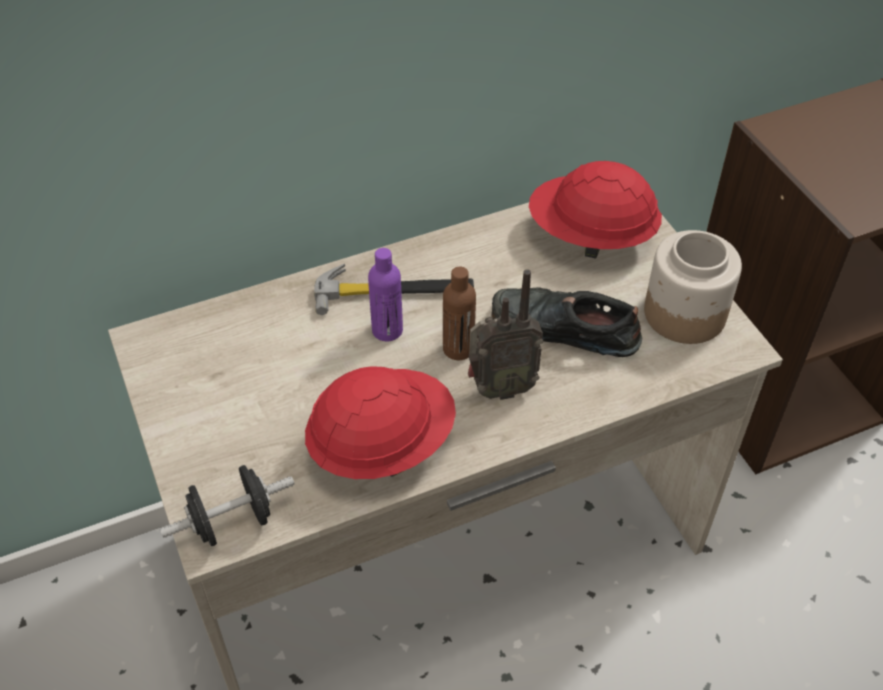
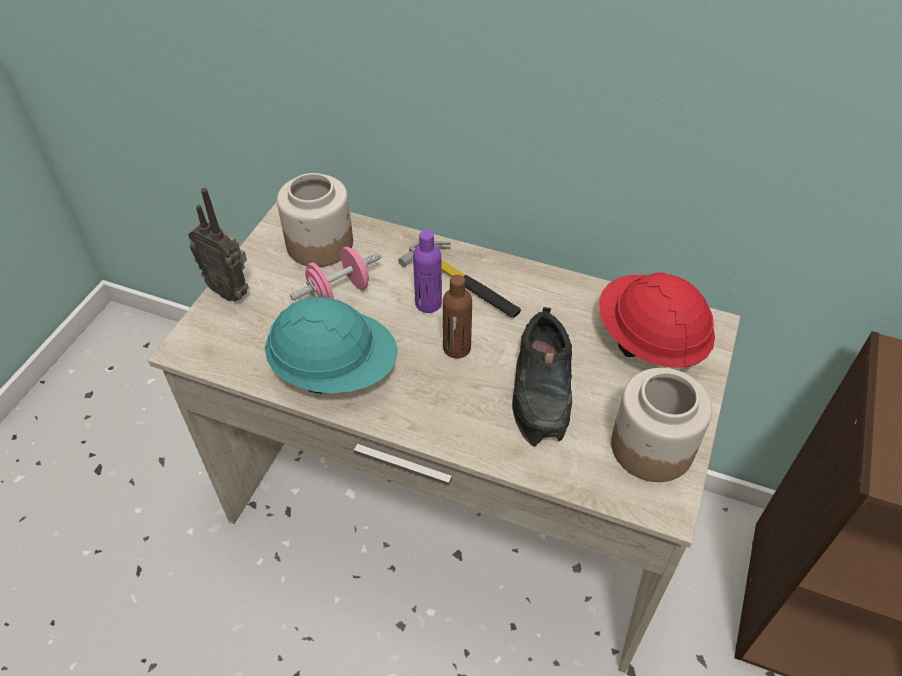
camera: 45 degrees right, 0 degrees up
black dumbbell [160,465,295,546] -> none
red hard hat [305,366,456,479] -> turquoise hard hat [265,297,398,394]
radio [468,269,543,400] -> radio moved to [188,188,249,302]
black shoe [491,287,642,357] -> black shoe turned 150 degrees counterclockwise [512,307,572,447]
none -> jar [277,173,353,267]
none -> pink dumbbell [290,247,381,300]

